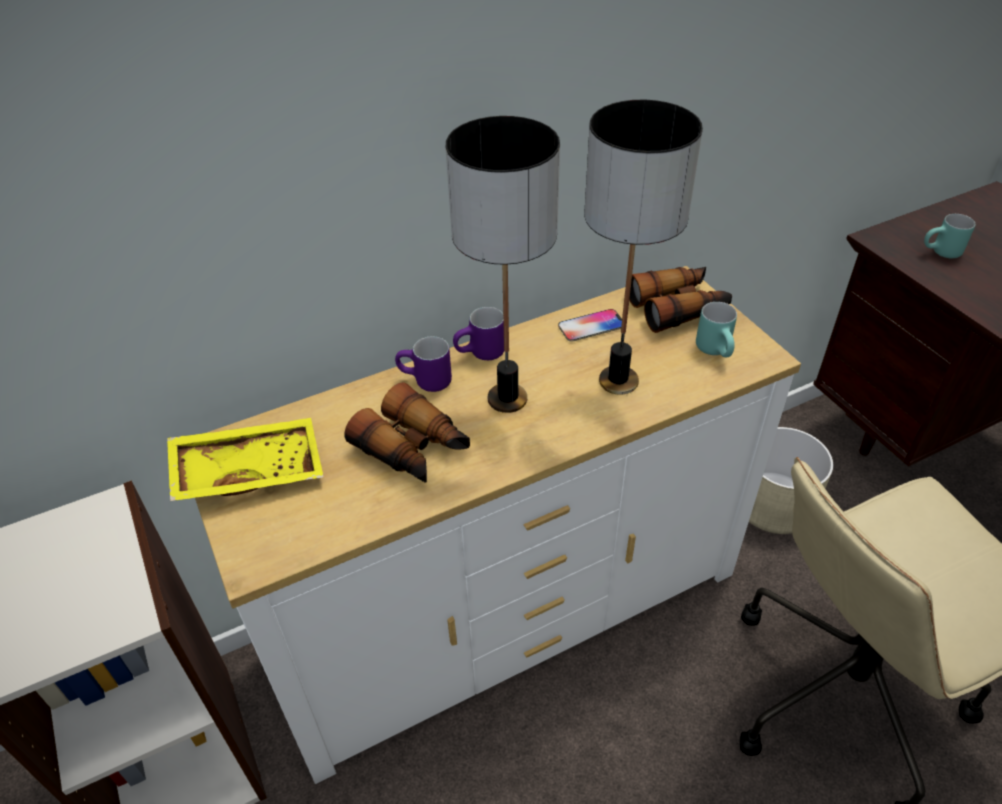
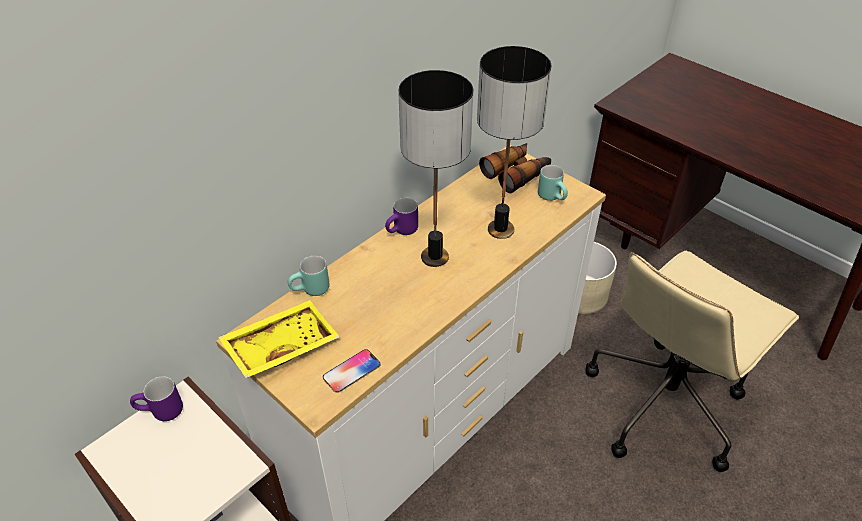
camera: 20 degrees left, 0 degrees up
binoculars [344,382,470,483] -> none
purple mug [395,336,452,392] -> purple mug moved to [130,376,183,421]
phone [558,309,622,342] -> phone moved to [323,349,381,393]
turquoise mug [924,214,975,258] -> turquoise mug moved to [288,256,330,296]

